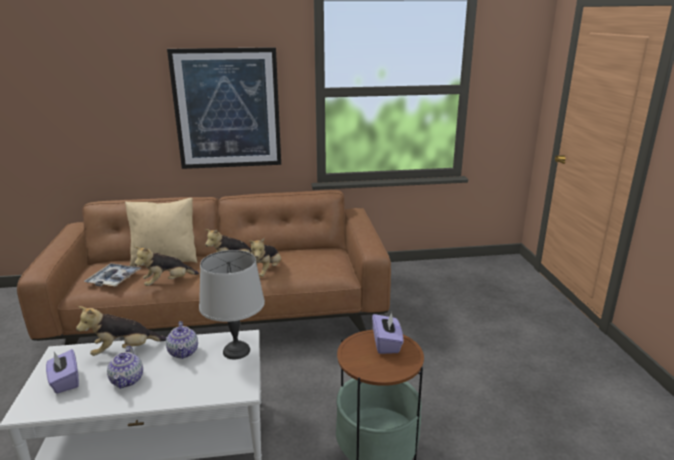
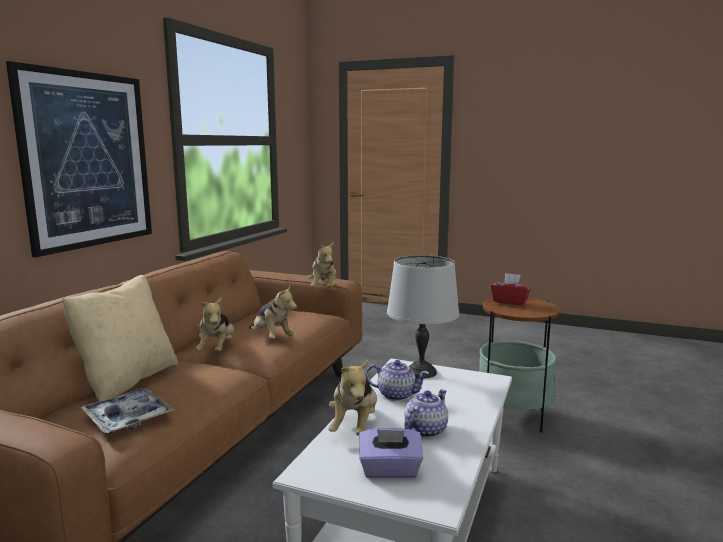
camera: 60 degrees left, 10 degrees down
teapot [107,346,143,389] -> teapot turned 75 degrees counterclockwise [404,389,448,438]
plush toy [134,247,199,286] -> plush toy moved to [308,242,336,288]
purple tissue box [372,312,403,354] -> red tissue box [490,273,531,306]

